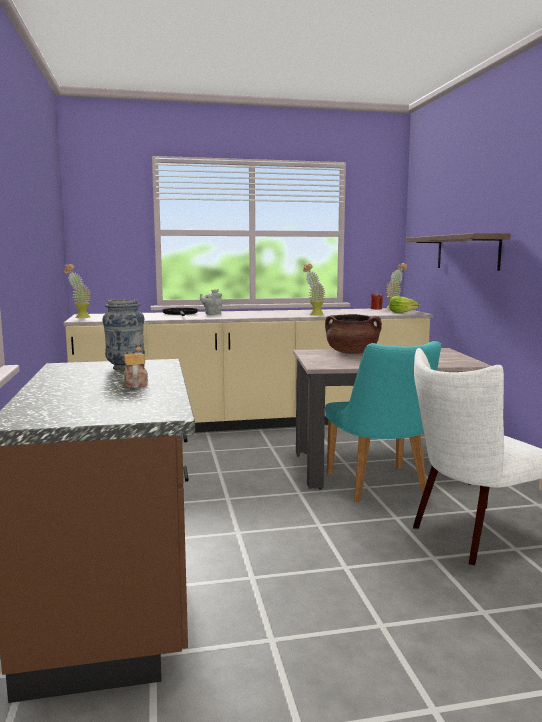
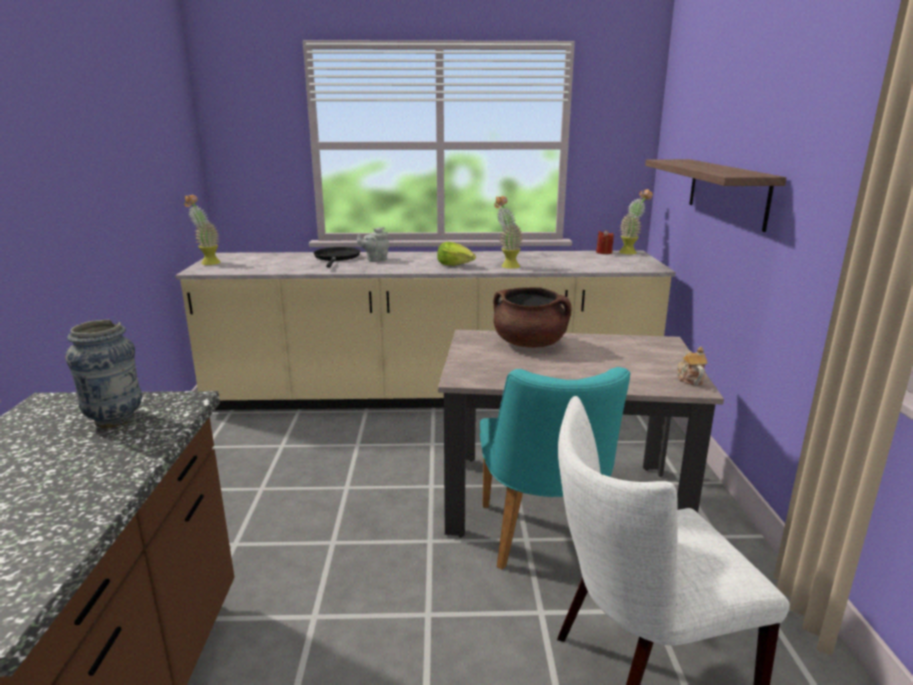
camera: 10 degrees right, 10 degrees up
teapot [122,347,148,388] -> teapot moved to [677,347,708,385]
lettuce [389,296,420,313] -> lettuce moved to [437,242,476,266]

